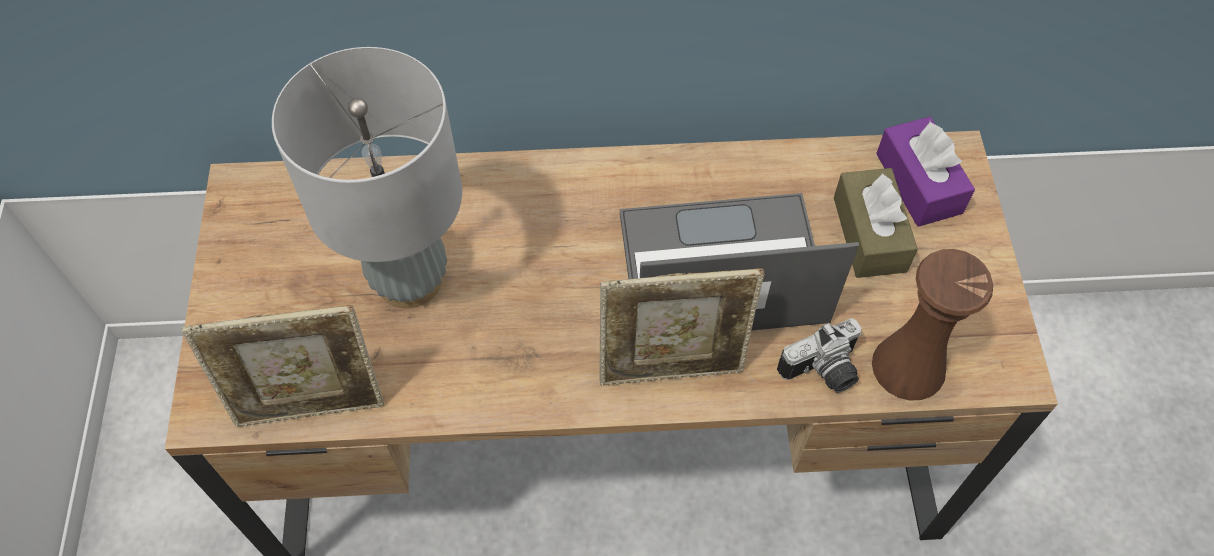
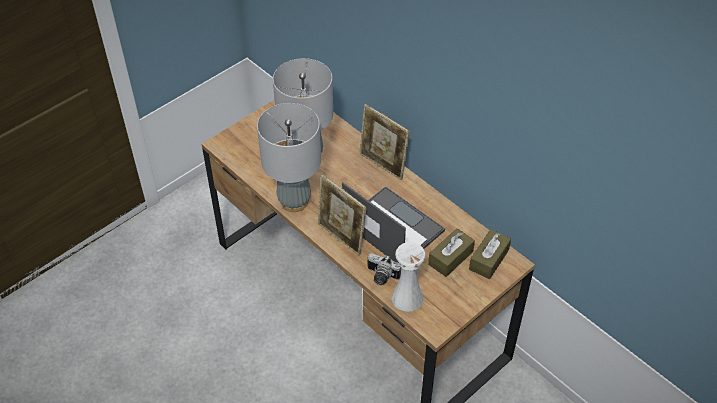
camera: 50 degrees right, 10 degrees down
picture frame [182,305,384,427] -> picture frame moved to [359,104,410,180]
brown vase [872,249,993,401] -> white vase [392,242,426,312]
purple tissue box [876,116,975,227] -> brown tissue box [469,229,511,279]
none -> grey table lamp [257,103,321,212]

